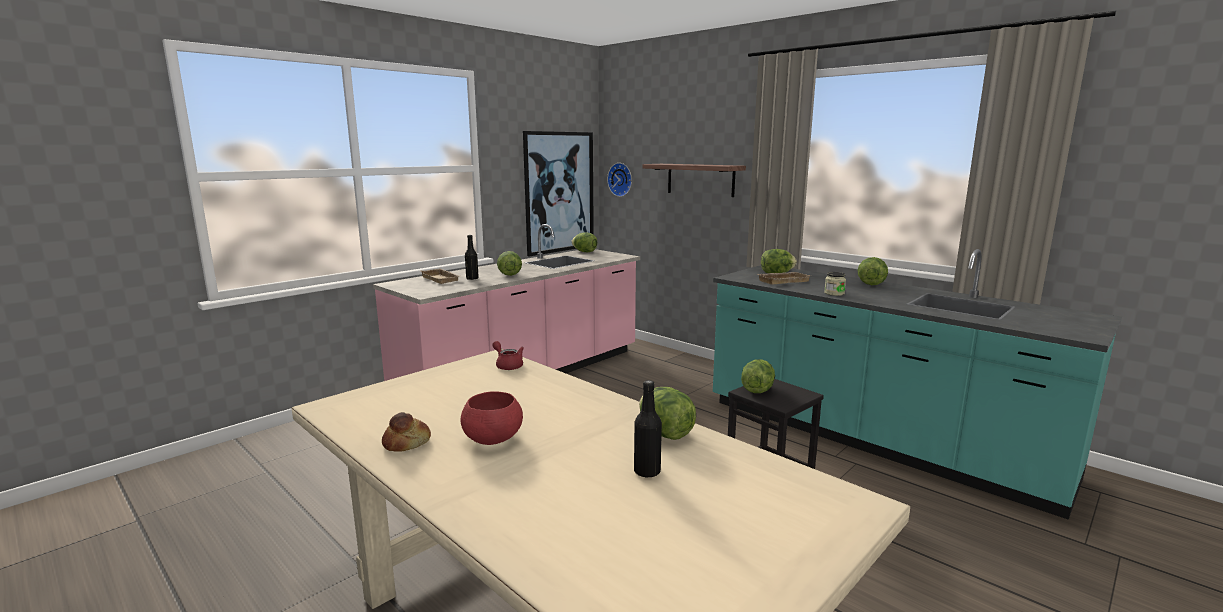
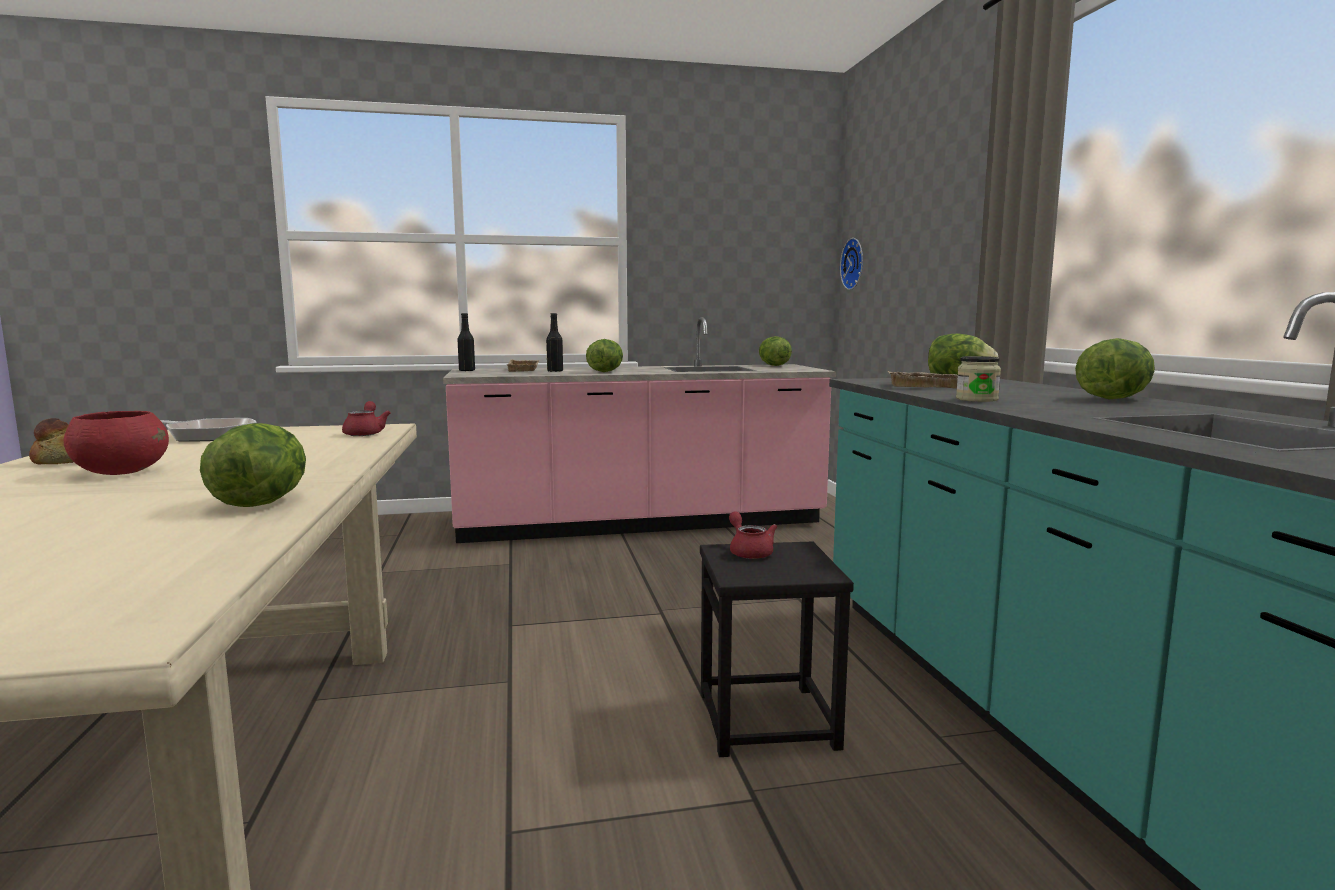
camera: 35 degrees right, 5 degrees down
picture [523,131,594,256] -> none
black bottle [634,380,662,477] -> black bottle moved to [457,313,475,371]
shelf [643,164,746,197] -> none
lettuce [741,359,775,393] -> red teapot [729,511,777,559]
none -> frying pan [160,418,257,442]

